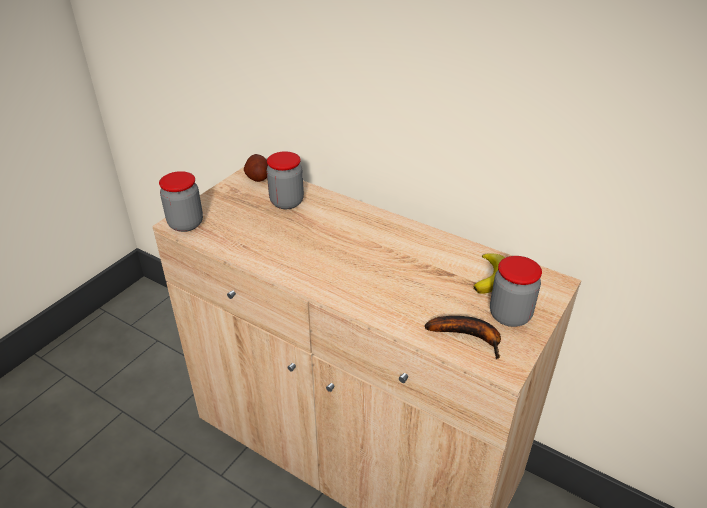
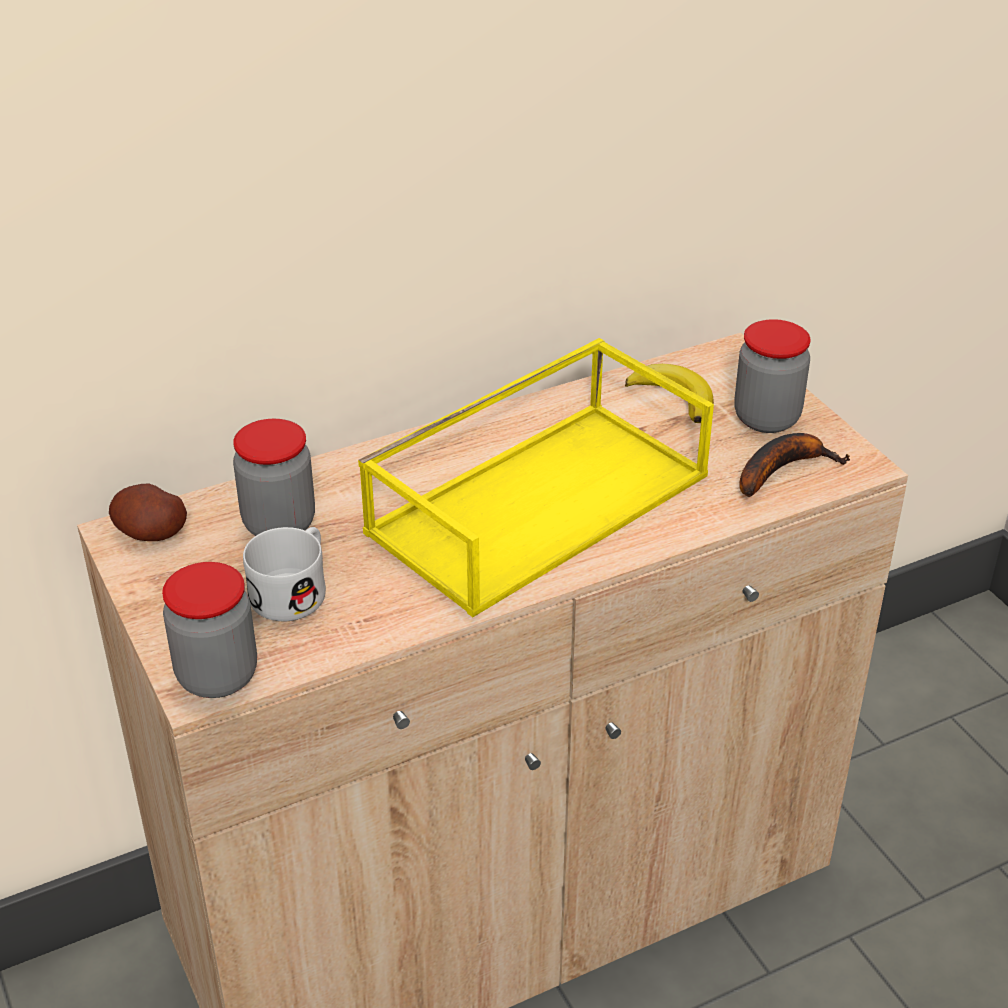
camera: 60 degrees left, 0 degrees up
none -> white mug [243,527,326,622]
none -> yellow tray [358,338,714,617]

